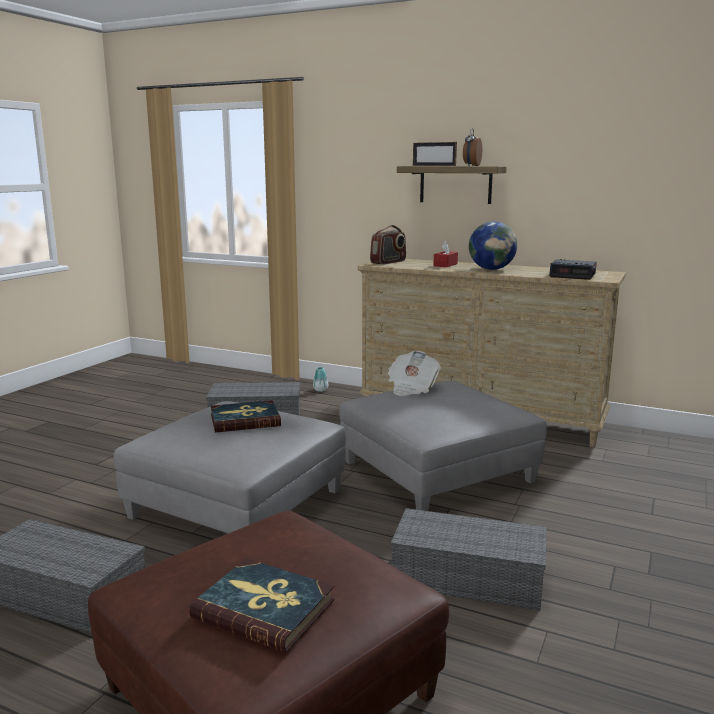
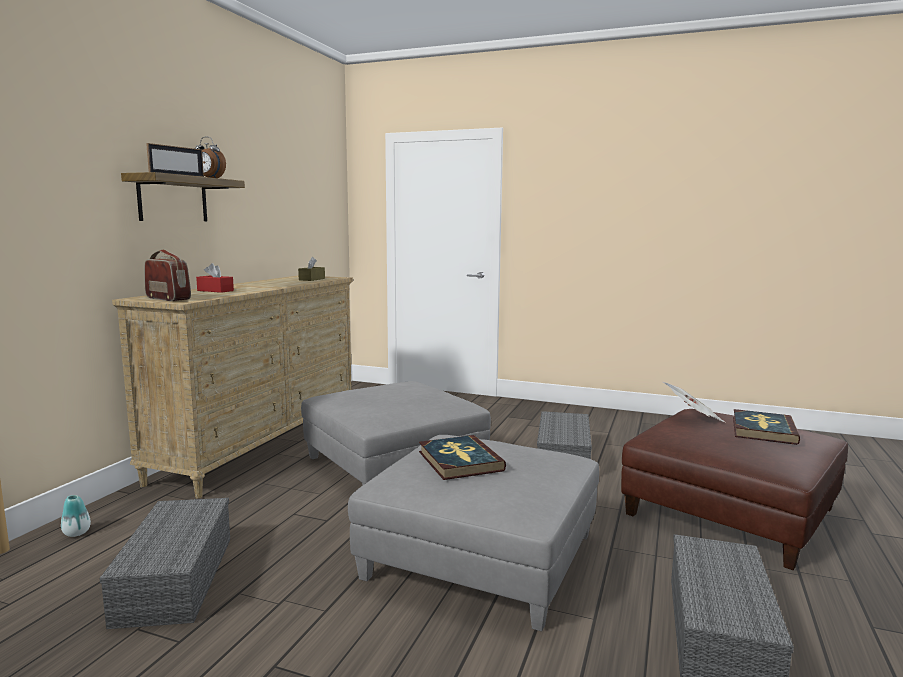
camera: 95 degrees left, 5 degrees down
newspaper [388,351,441,396] -> newspaper moved to [663,382,725,422]
globe [469,221,517,270] -> none
alarm clock [549,259,597,280] -> brown tissue box [298,257,325,281]

